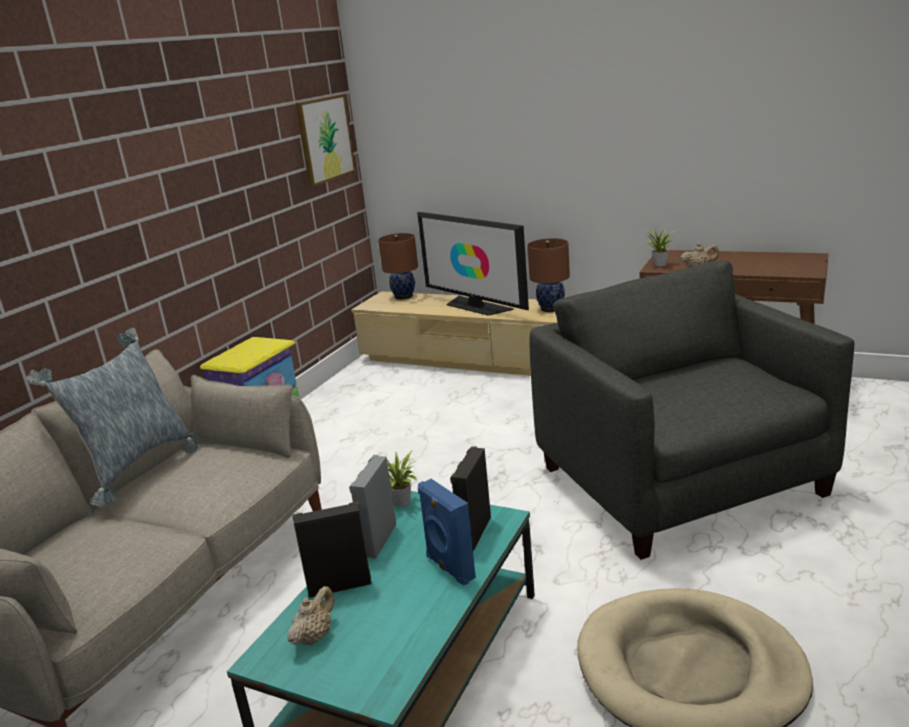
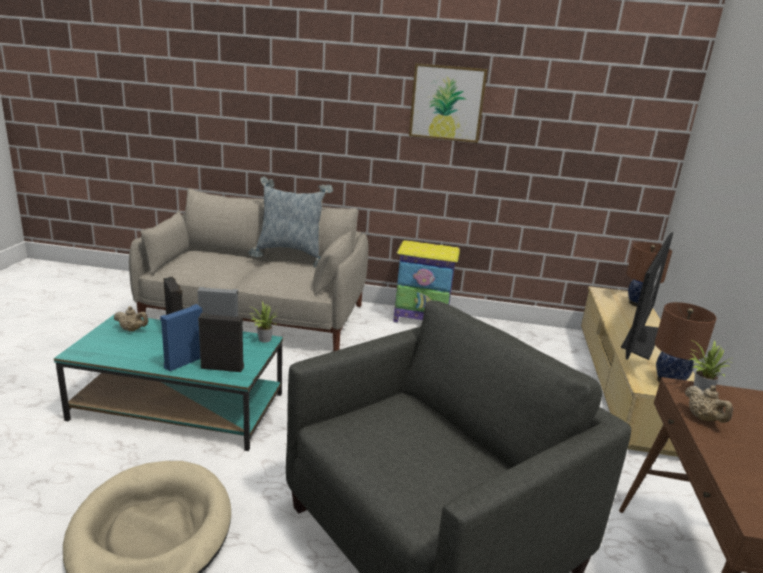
camera: 70 degrees right, 0 degrees up
picture [295,94,356,187] -> picture moved to [409,63,487,143]

